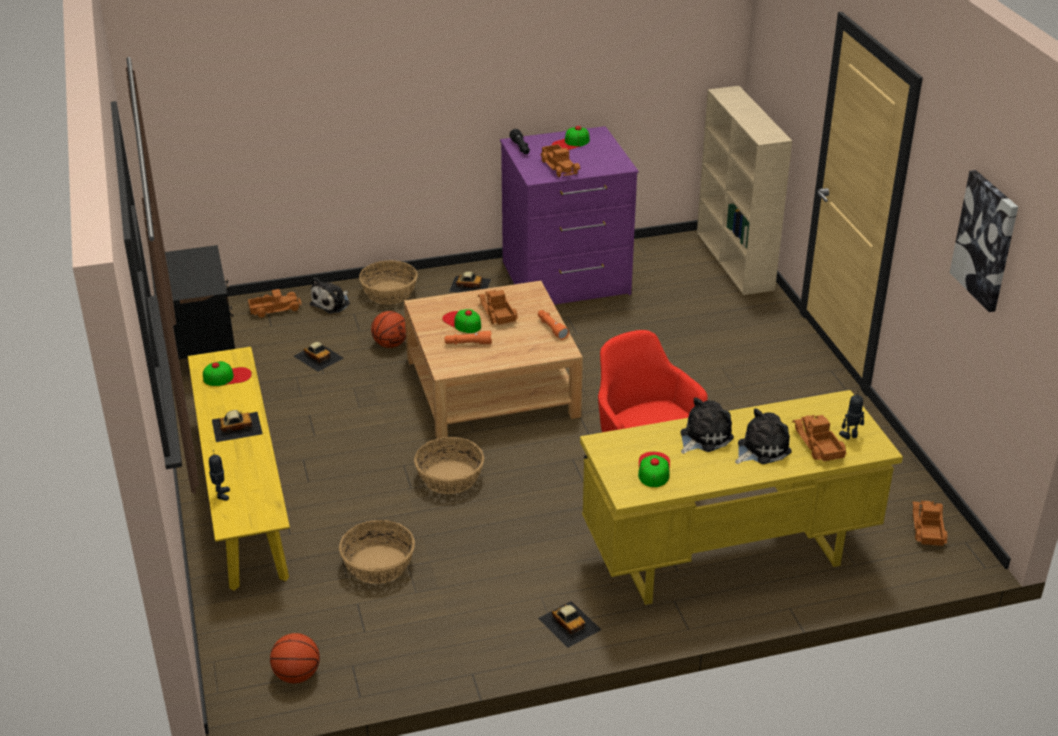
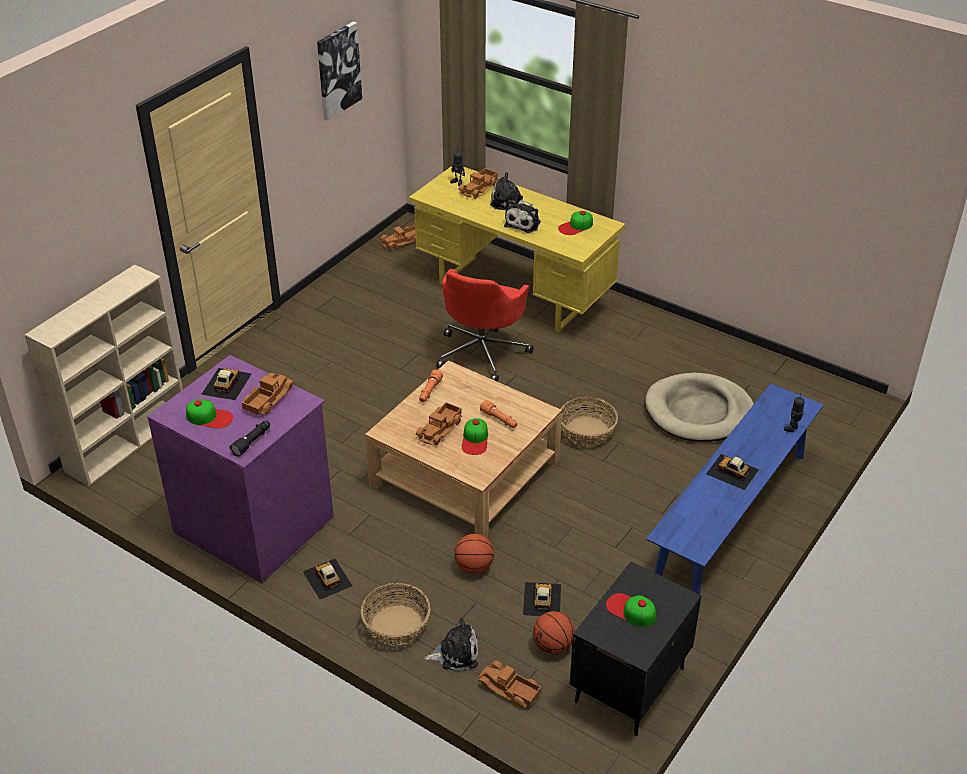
camera: 130 degrees left, 5 degrees up
yellow bench [188,347,290,591] -> blue bench [646,383,824,595]
cap [203,361,252,386] -> cap moved to [606,593,656,627]
basketball [270,633,320,683] -> basketball moved to [533,611,575,654]
basket [339,520,415,584] -> beige dog bed [645,373,754,442]
toy car [538,601,601,648] -> toy car moved to [201,368,252,400]
plush toy [680,397,734,454] -> plush toy turned 75 degrees counterclockwise [504,200,541,233]

